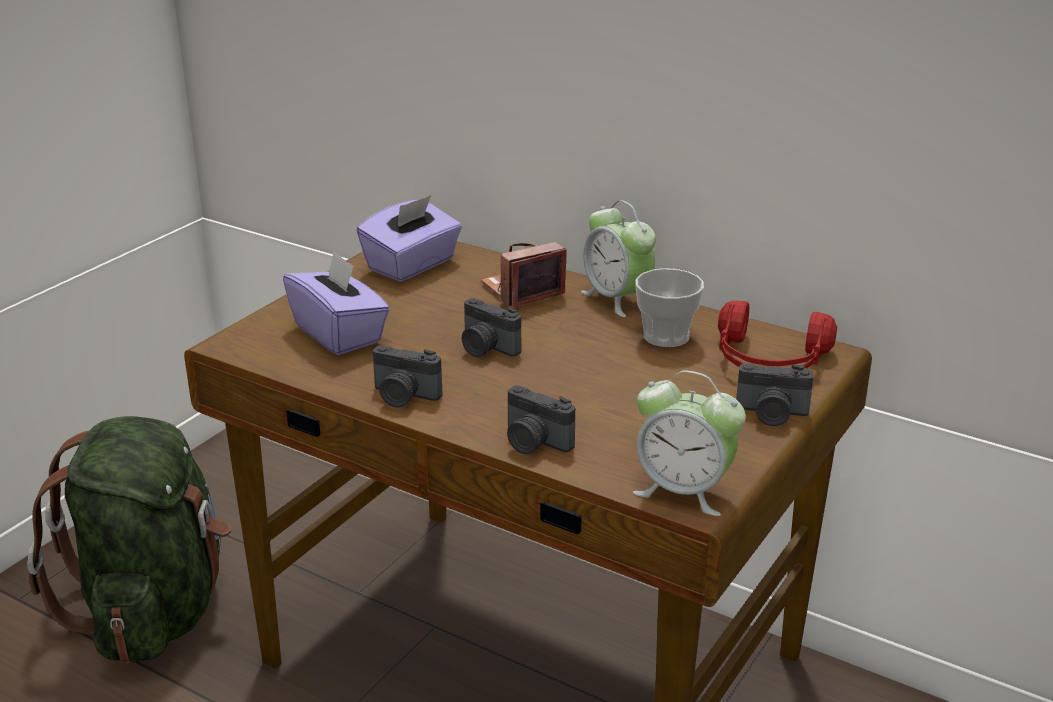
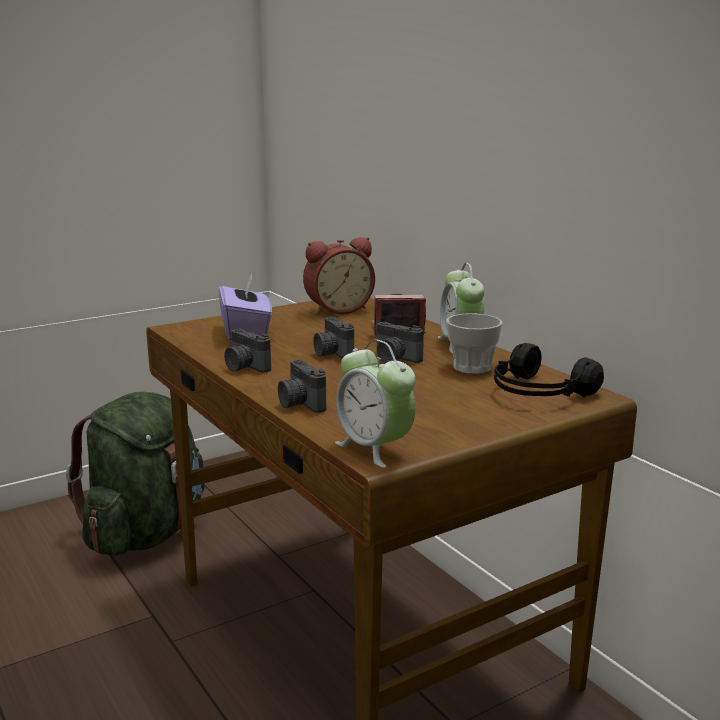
camera: 25 degrees right, 10 degrees down
purple tissue box [357,195,462,282] -> alarm clock [303,237,375,315]
red headphones [718,301,837,369] -> black headphones [494,343,604,397]
camera [736,364,813,426] -> camera moved to [377,322,424,363]

